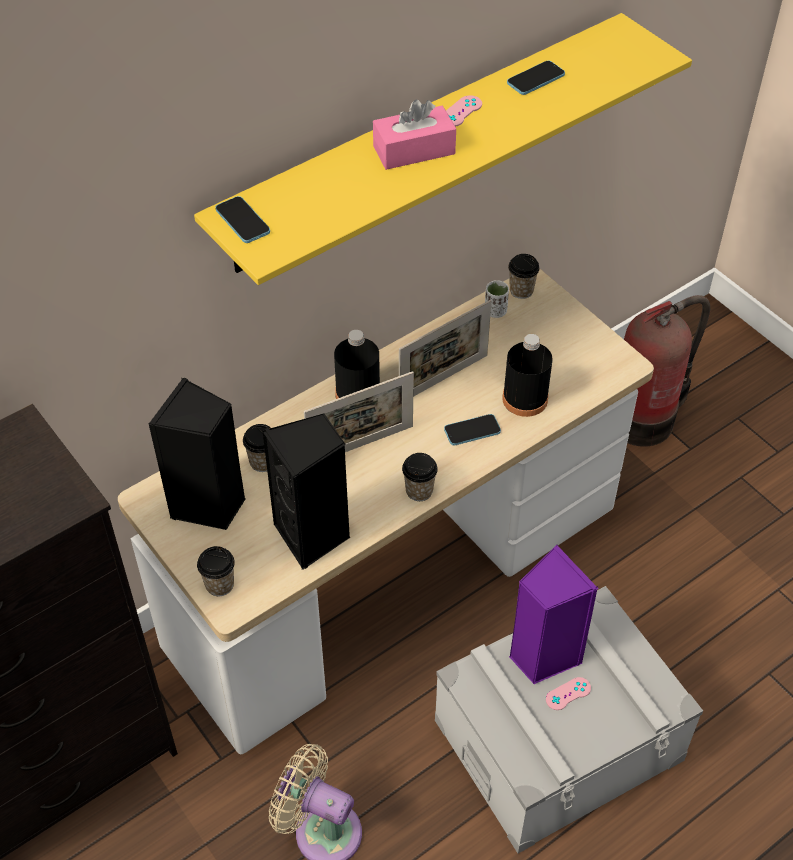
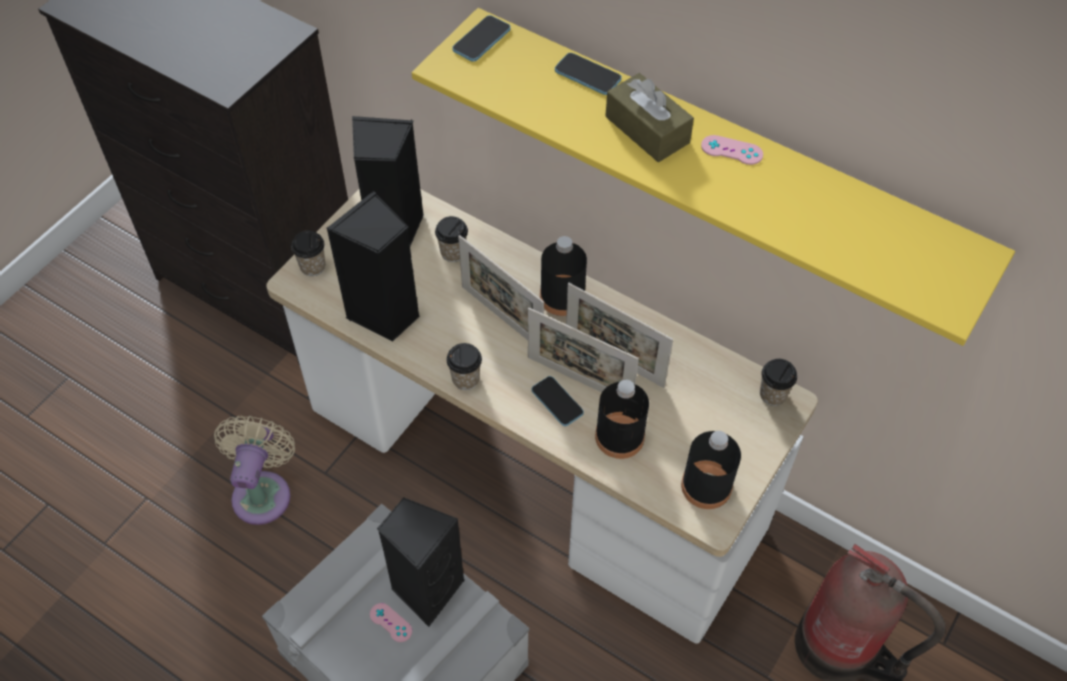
camera: 70 degrees right, 5 degrees up
pink tissue box [373,100,456,170] -> brown tissue box [605,73,694,162]
white cup [485,280,509,318] -> none
phone [507,61,565,95] -> phone moved to [555,53,622,95]
purple speaker [509,545,599,685] -> black speaker [377,497,464,627]
none -> picture frame [528,308,639,393]
none -> black bottle [681,431,741,509]

